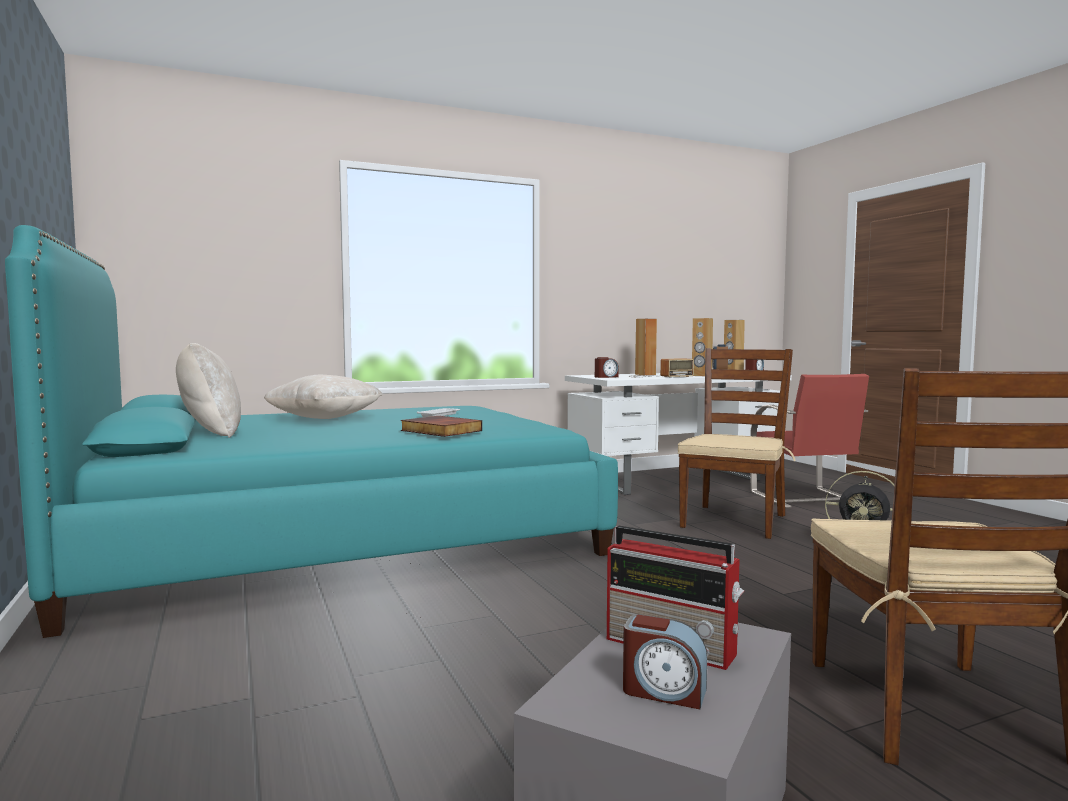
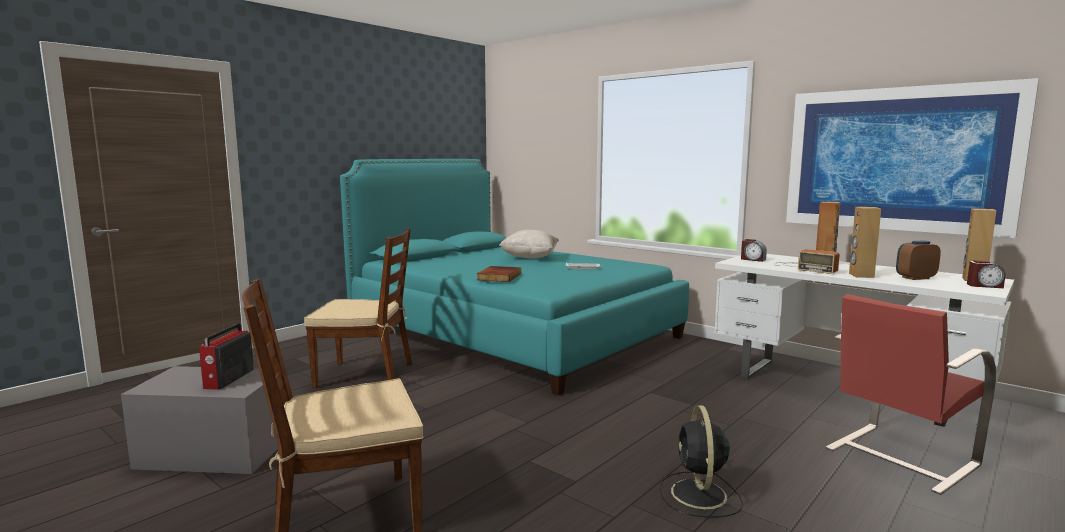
camera: 65 degrees right, 5 degrees up
beige pillow [176,343,241,438] -> none
alarm clock [623,614,707,709] -> none
brown chair [678,348,796,539] -> brown chair moved to [304,228,412,388]
none -> picture [786,78,1039,238]

